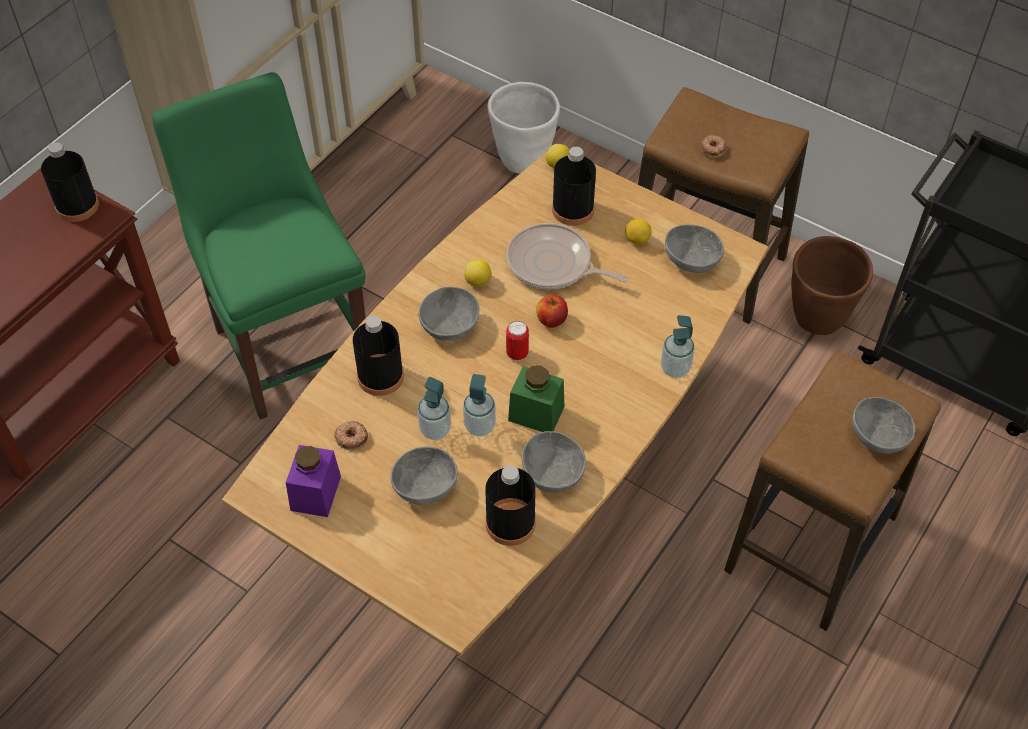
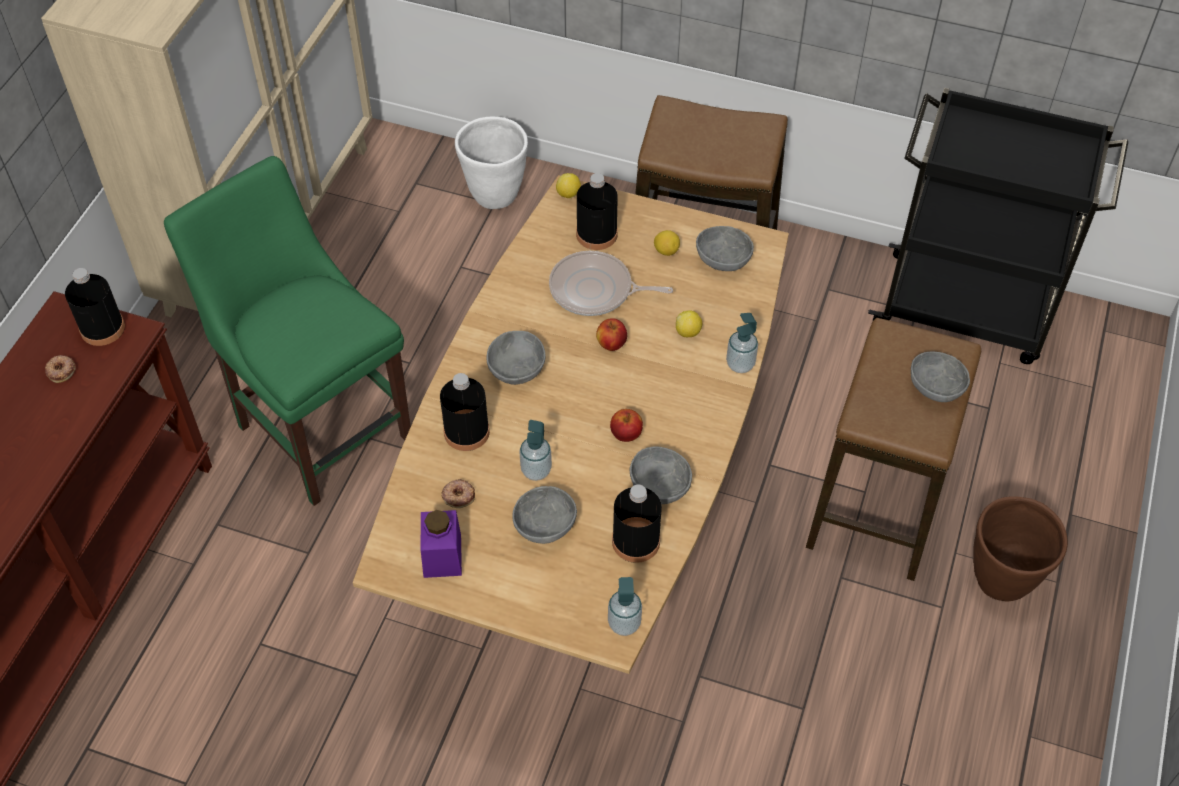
camera: 15 degrees left, 0 degrees up
soap dispenser [463,374,496,436] -> soap dispenser moved to [608,577,642,636]
lemon [464,259,492,286] -> lemon moved to [676,310,702,337]
can [506,321,529,361] -> none
green jar [508,366,564,432] -> apple [610,409,643,442]
donut [701,135,727,158] -> donut moved to [45,355,76,383]
brown planter [791,236,873,335] -> brown planter moved to [973,496,1068,602]

